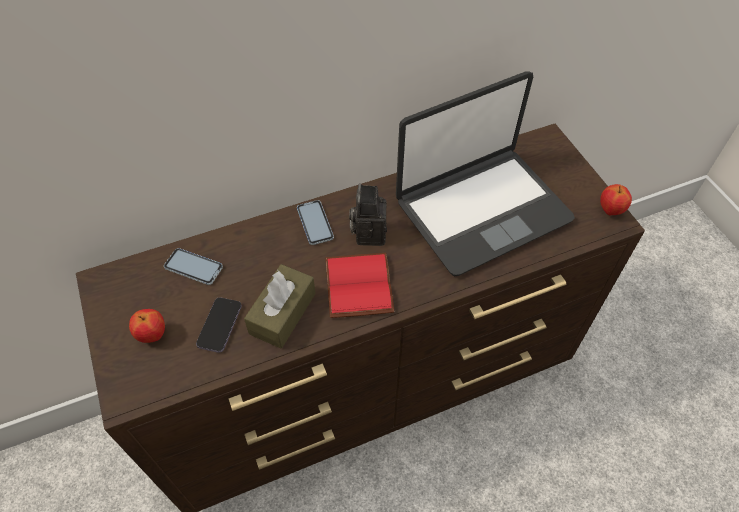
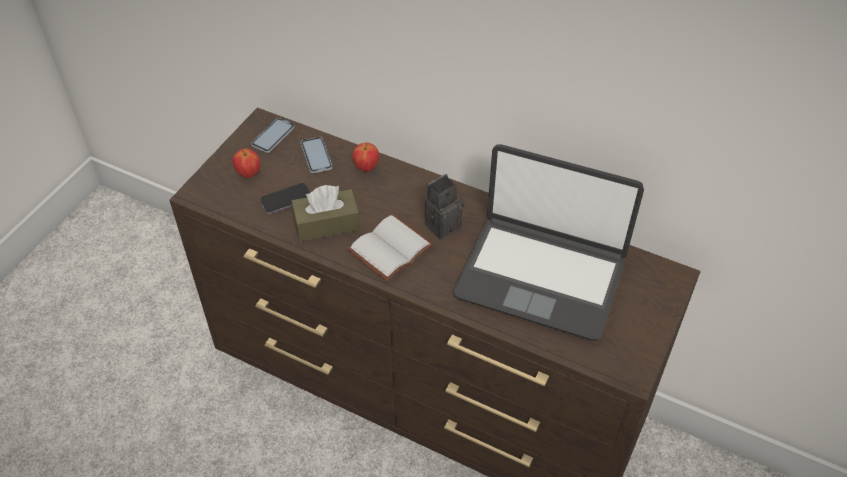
camera: 50 degrees right, 5 degrees down
phone [297,200,334,245] -> phone moved to [251,118,295,153]
red book [326,253,395,318] -> white book [347,214,434,282]
apple [600,184,632,215] -> apple moved to [352,142,379,172]

